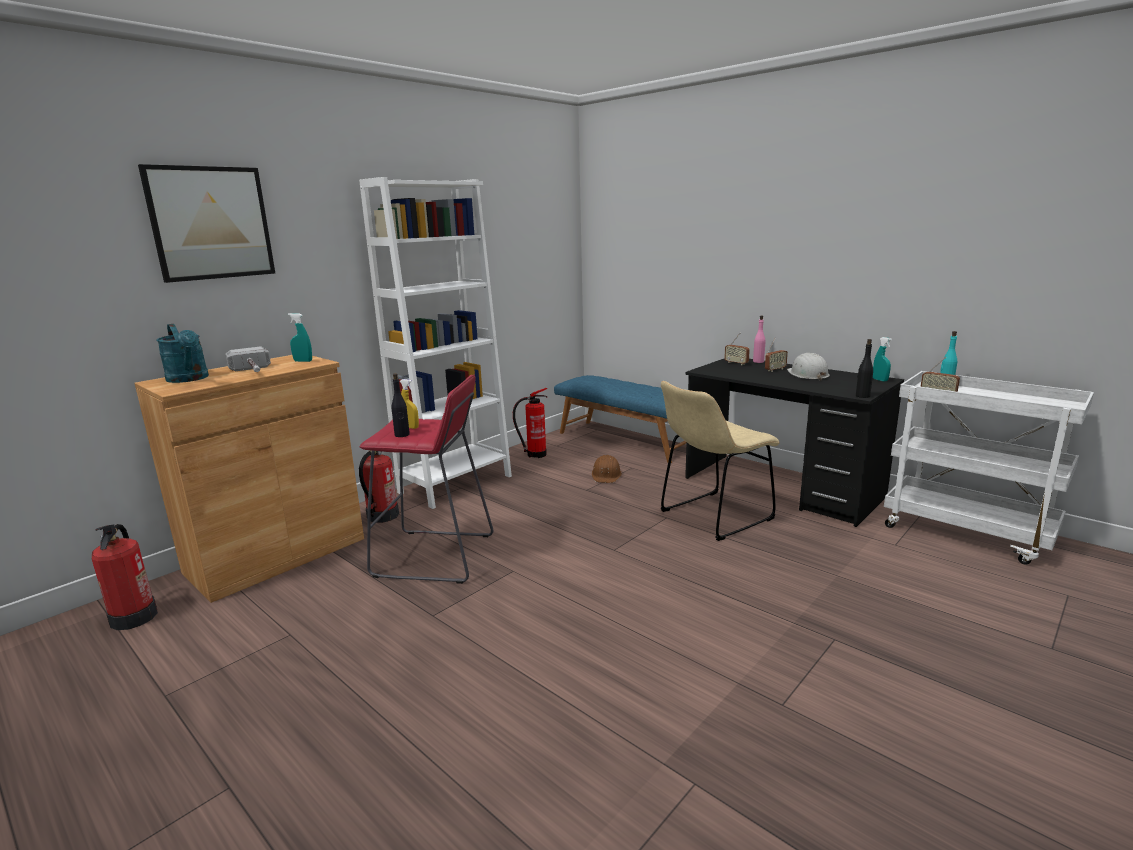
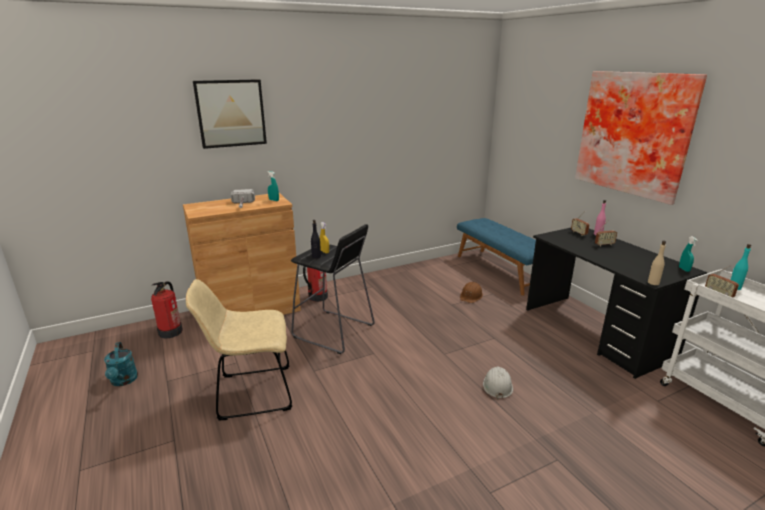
camera: 20 degrees right, 5 degrees up
turquoise watering can [157,324,209,383] -> turquoise watering can moved to [104,342,138,386]
white bookcase [359,177,512,509] -> none
red stool [359,375,493,584] -> black stool [291,224,375,354]
fire extinguisher [513,388,547,458] -> none
beige chair [660,381,780,541] -> beige chair moved to [186,279,292,420]
white hard hat [787,353,830,381] -> white hard hat moved to [483,366,513,400]
black bottle [856,339,873,398] -> beige bottle [648,241,666,285]
none -> picture [575,71,707,205]

